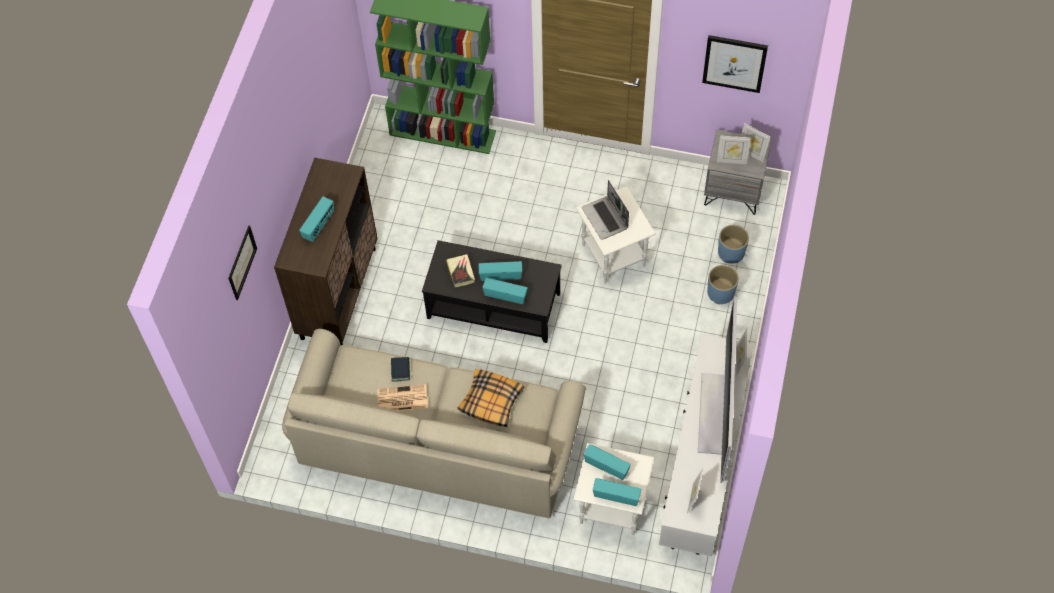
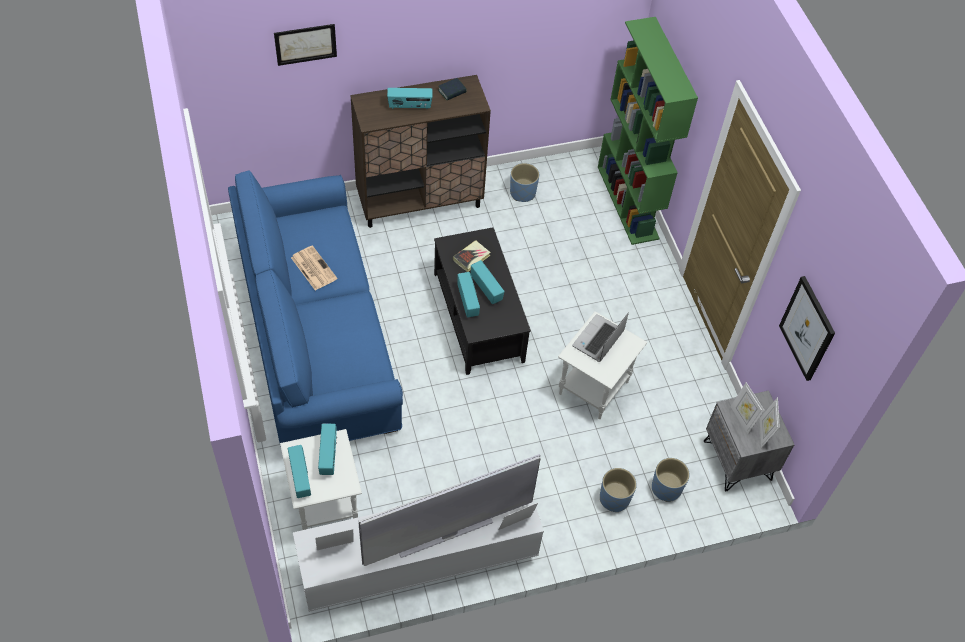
camera: 55 degrees right, 5 degrees down
beige sofa [282,329,586,518] -> blue sofa [228,170,403,447]
book [391,357,410,382] -> book moved to [438,78,467,100]
pillow [458,369,524,427] -> none
none -> blue planter [510,163,539,202]

